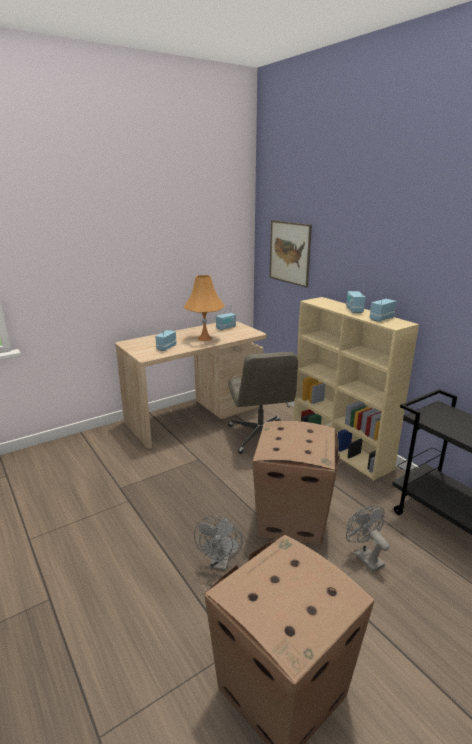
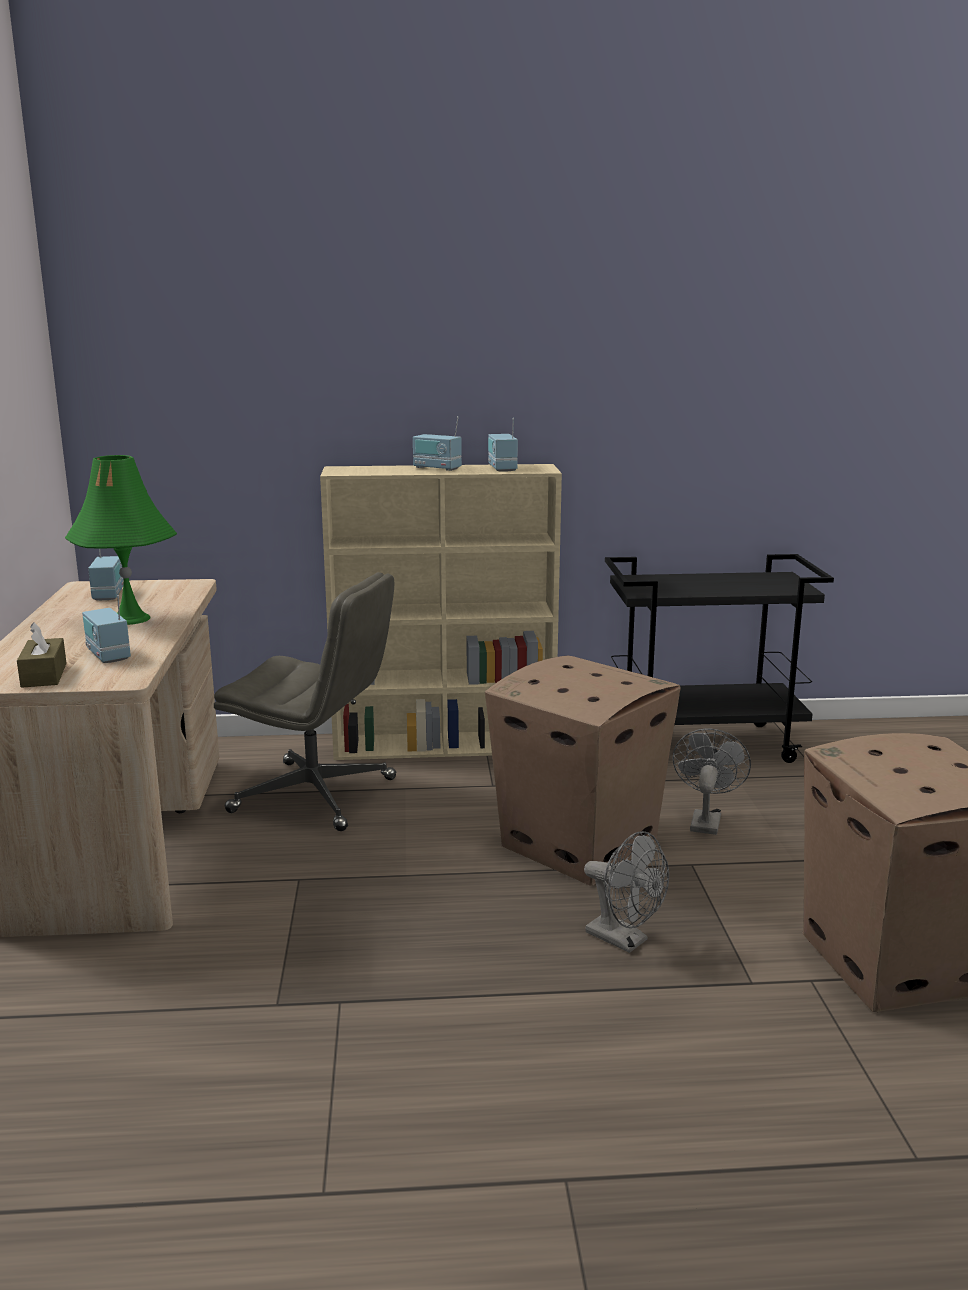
camera: 60 degrees left, 5 degrees down
orange table lamp [183,275,225,341] -> green table lamp [65,455,177,625]
picture [269,220,312,288] -> none
grey fan [346,506,390,572] -> grey fan turned 105 degrees clockwise [672,729,751,835]
none -> brown tissue box [17,622,67,688]

